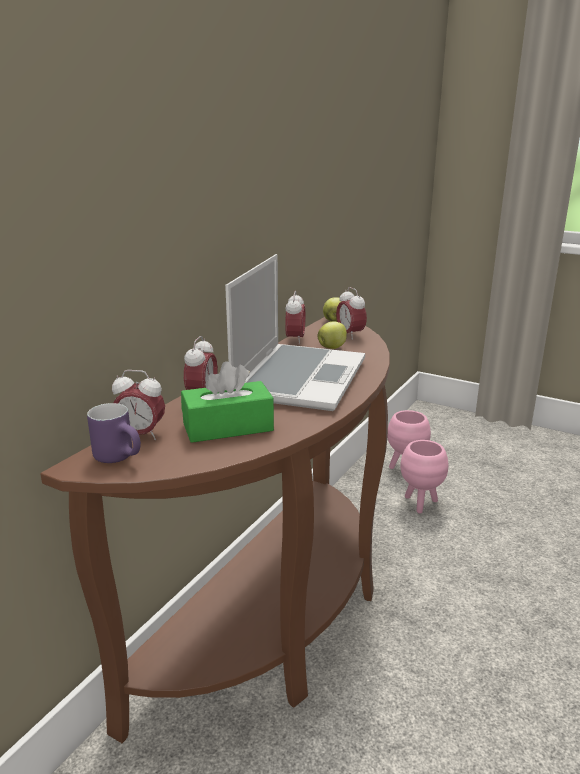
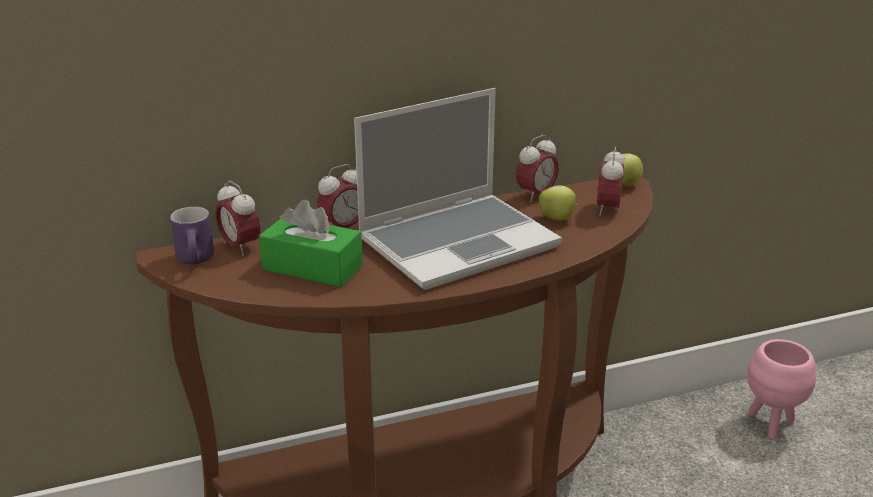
camera: 40 degrees right, 5 degrees up
pink planter [400,440,448,514] -> none

